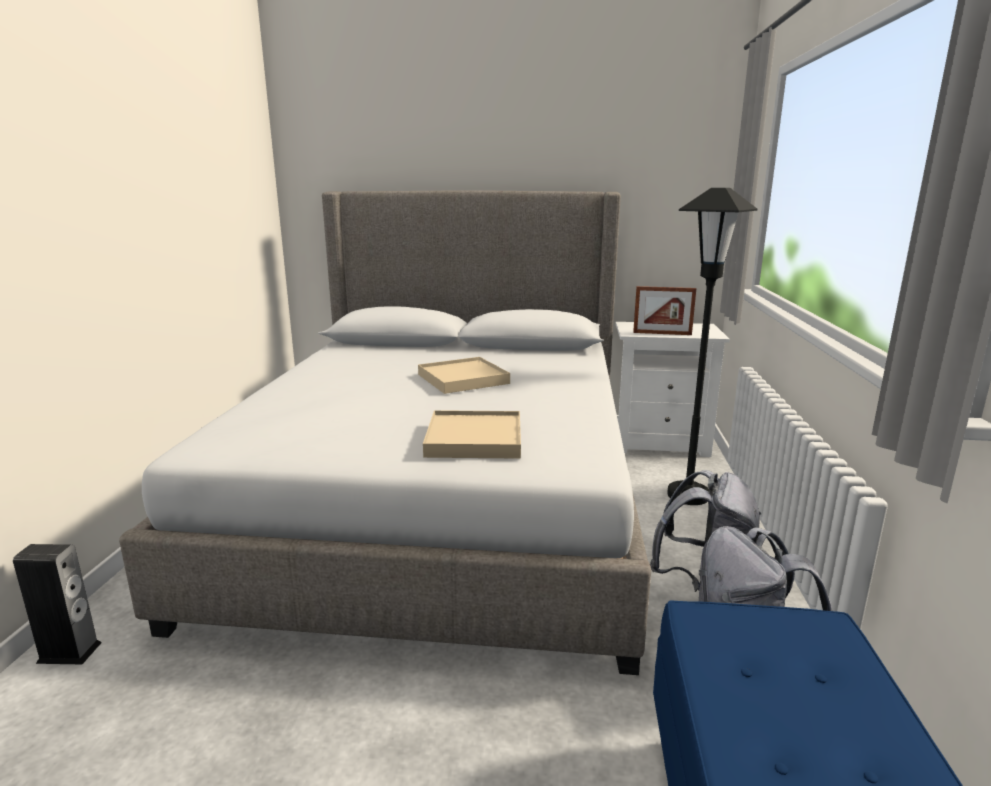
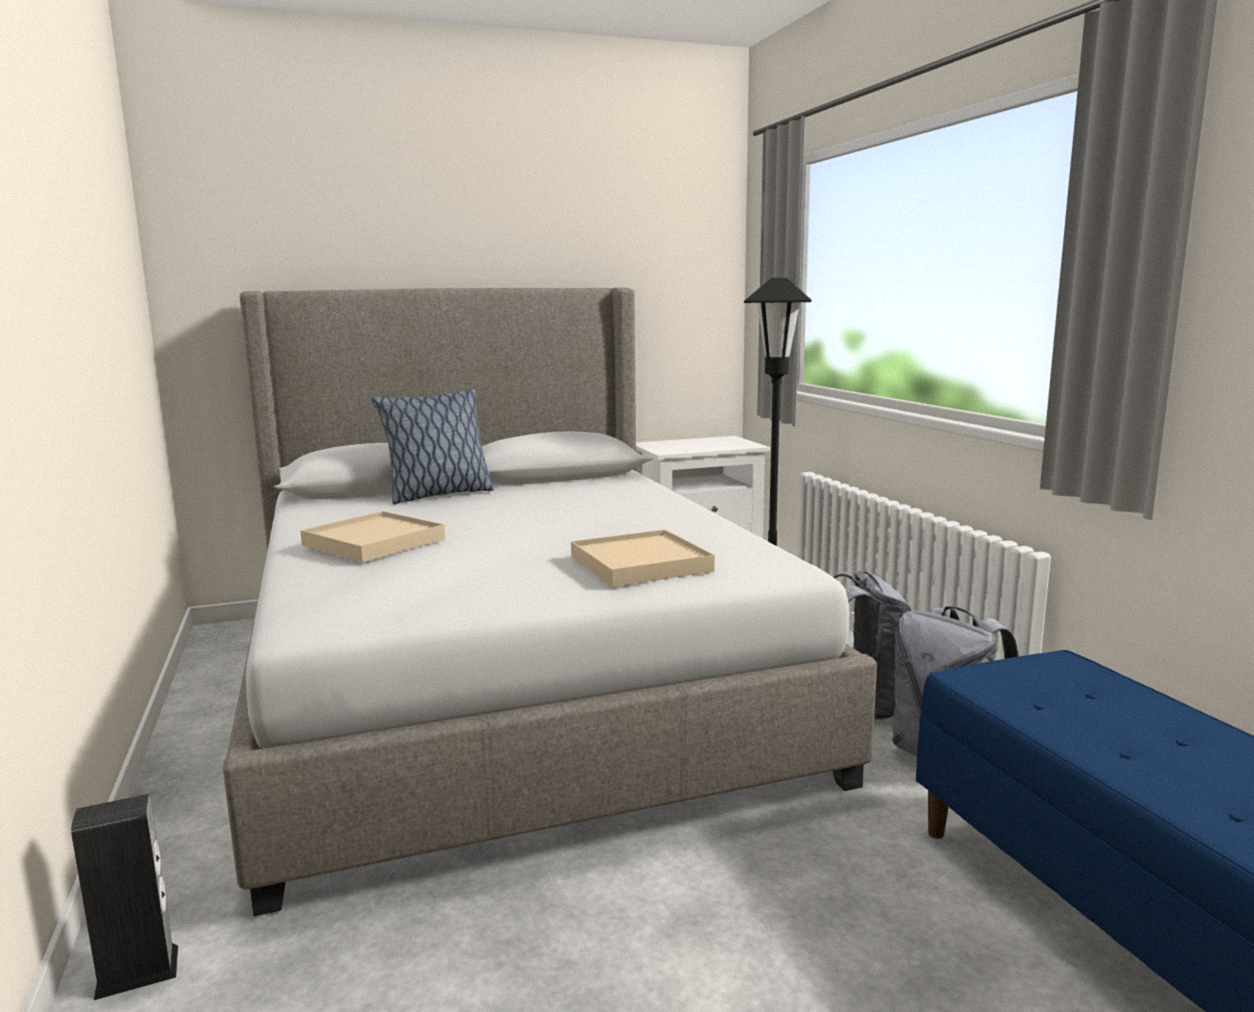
camera: 25 degrees left, 5 degrees down
beige tray [418,357,510,394] -> beige tray moved to [300,511,445,562]
picture frame [633,286,696,335] -> none
none -> pillow [371,389,495,505]

